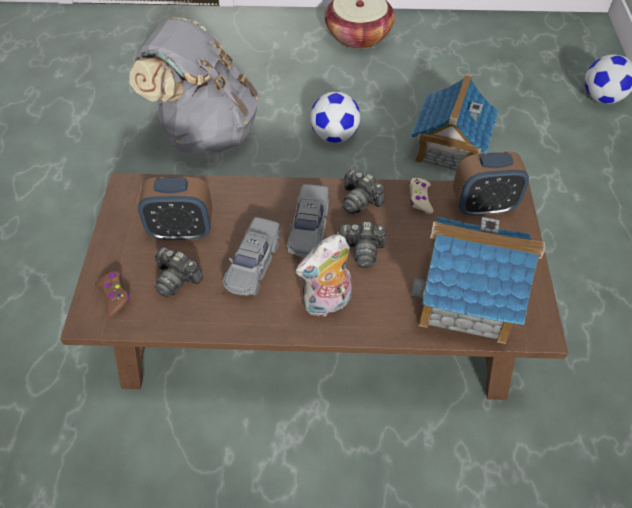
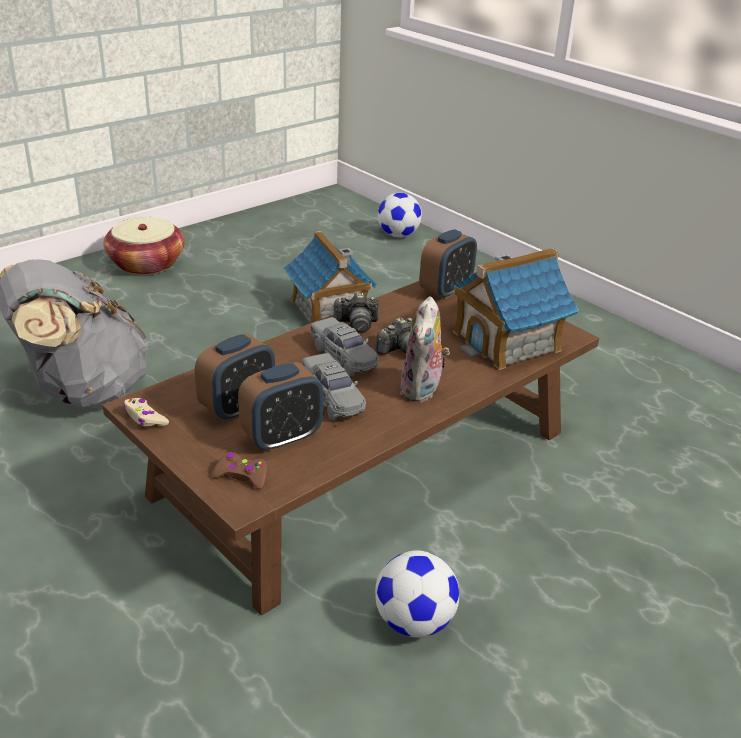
camera: 45 degrees left, 20 degrees down
camera [155,247,203,297] -> alarm clock [238,362,324,452]
football [310,92,360,143] -> football moved to [375,550,459,637]
beige game controller [409,178,434,214] -> beige game controller moved to [123,398,169,426]

